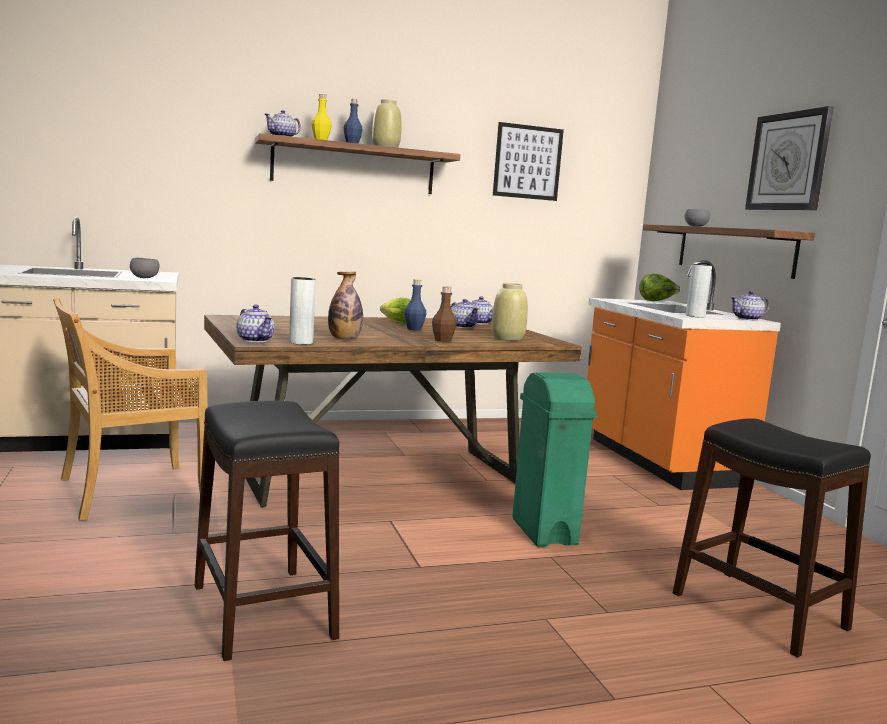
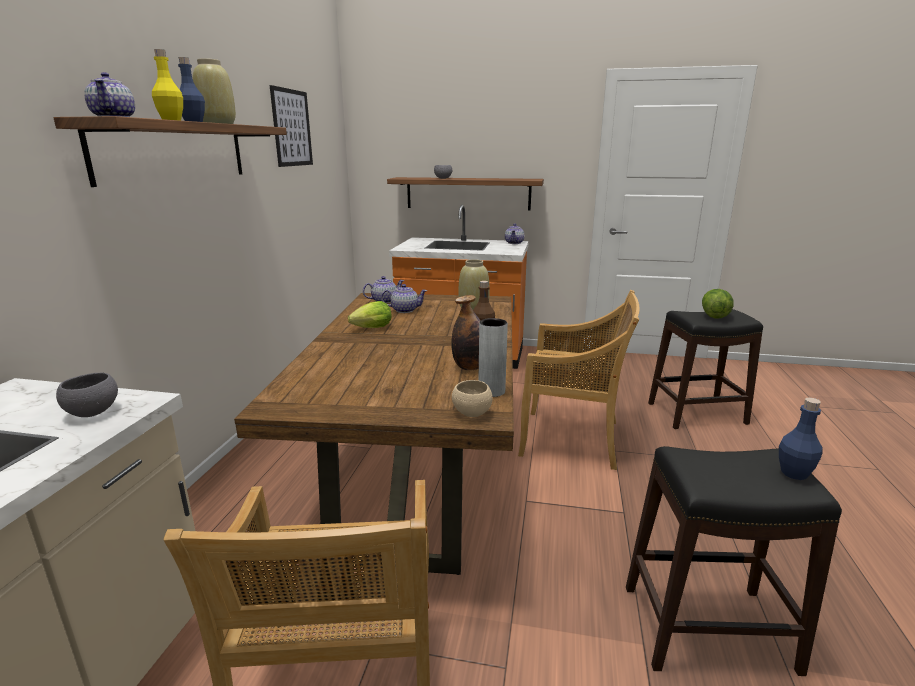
camera: 60 degrees left, 10 degrees up
teapot [236,305,274,342] -> beige bowl [452,380,493,417]
blue bottle [404,279,426,330] -> blue bottle moved to [779,398,823,480]
green trash can [512,372,597,547] -> beige chair [518,290,639,470]
lettuce [639,274,680,301] -> lettuce moved to [702,289,733,319]
grey vase [686,264,712,318] -> none
wall clock [745,106,833,210] -> none

